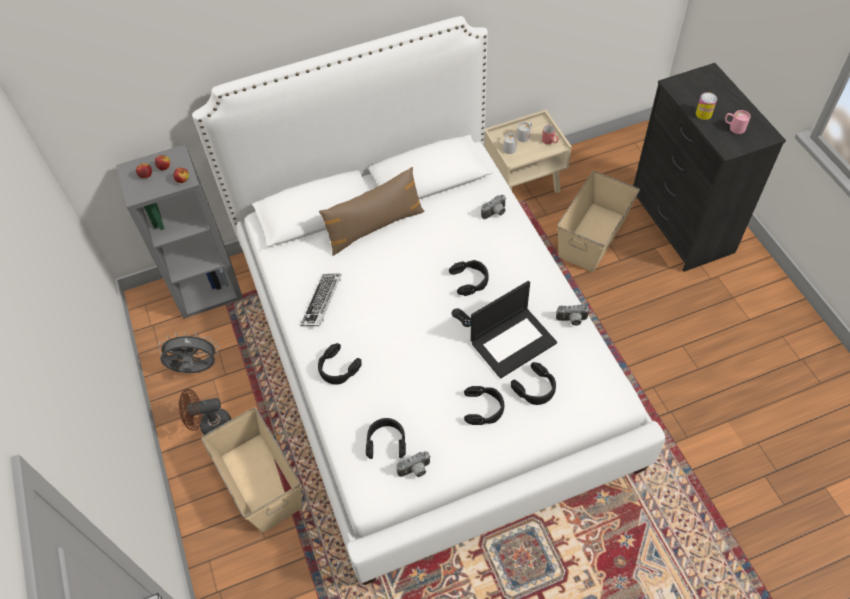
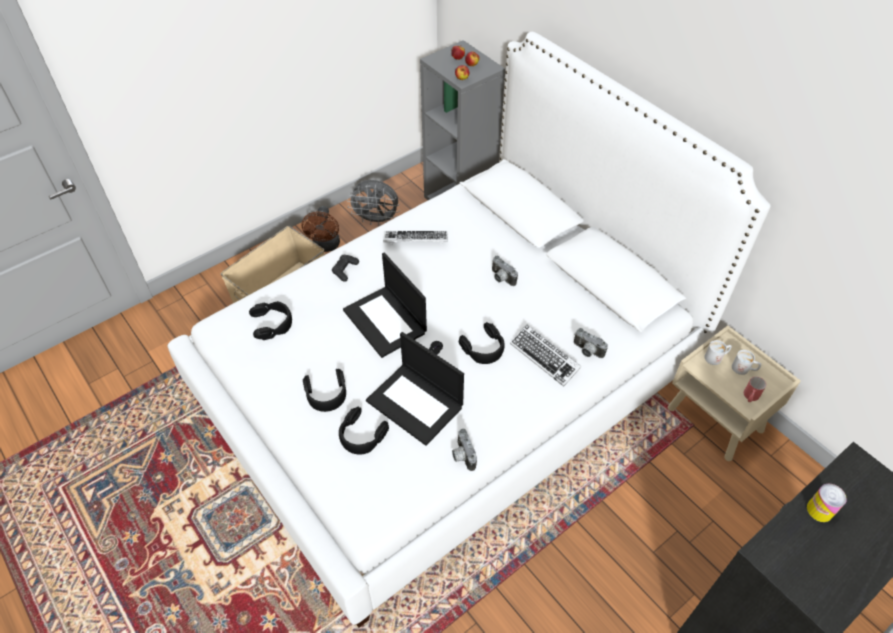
camera: 70 degrees right, 5 degrees down
grey fan [158,332,219,373] -> grey fan turned 120 degrees clockwise [347,180,400,226]
brown fan [179,389,231,435] -> brown fan turned 150 degrees counterclockwise [302,206,340,252]
black headphones [318,343,362,384] -> black game controller [332,255,359,282]
brown pillow [319,167,425,256] -> none
camera [396,451,431,477] -> camera moved to [492,255,518,286]
beige storage box [557,171,640,272] -> none
pink mug [725,110,751,134] -> none
none -> laptop [343,253,427,358]
none -> keyboard [510,324,581,387]

